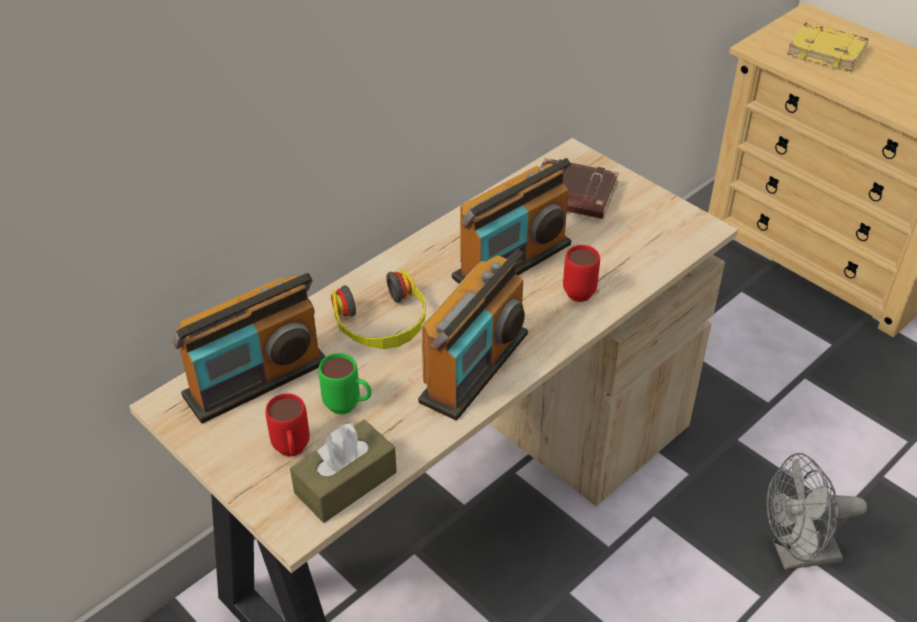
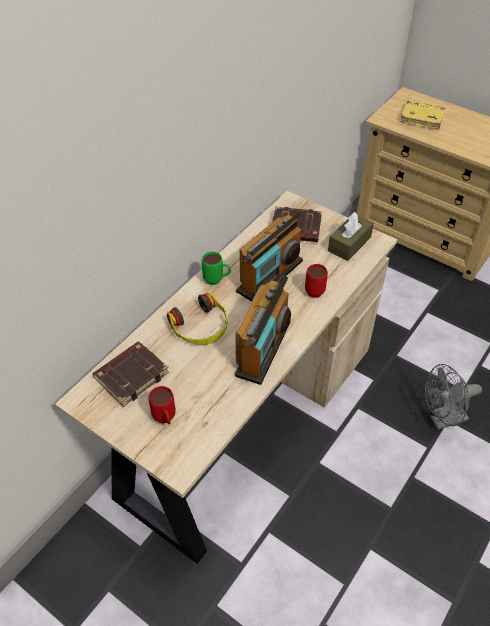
camera: 10 degrees left, 5 degrees up
radio [173,273,326,424] -> brown book [93,342,169,407]
brown tissue box [290,420,397,523] -> brown tissue box moved to [328,212,374,261]
green mug [318,353,371,415] -> green mug moved to [202,252,231,285]

